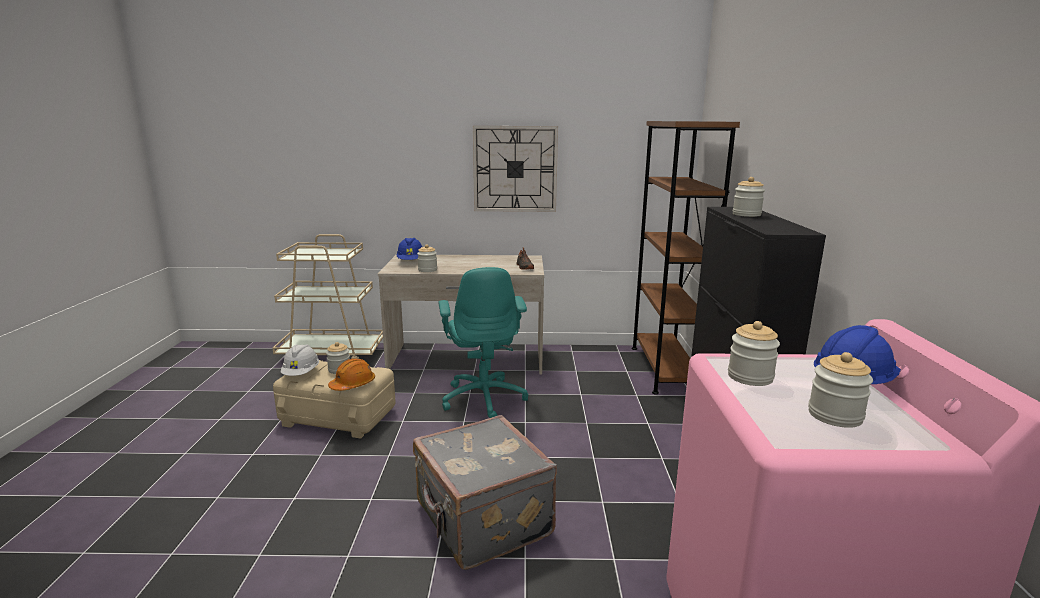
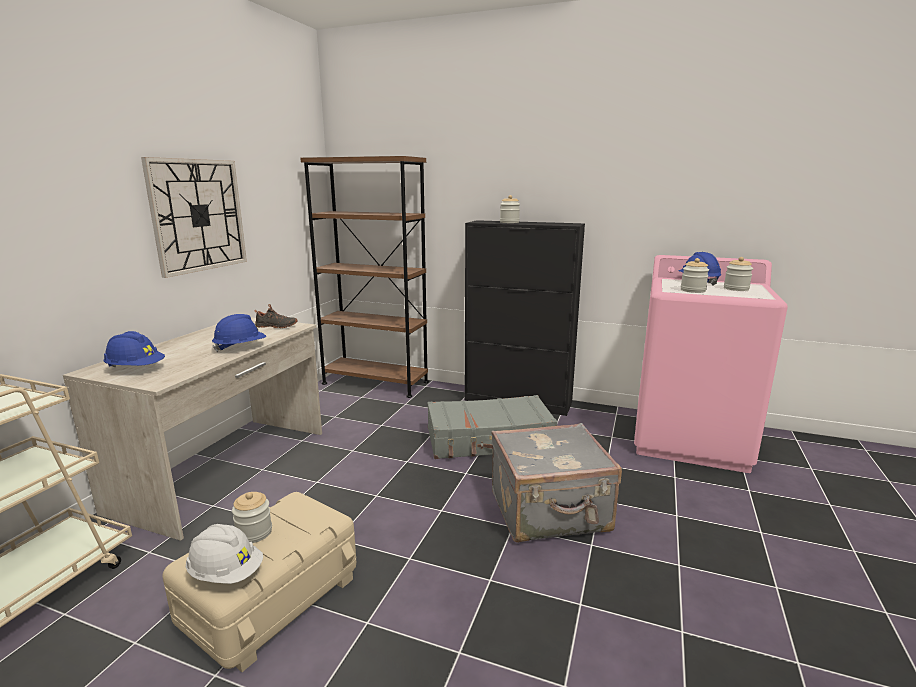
camera: 70 degrees left, 0 degrees up
orange hard hat [328,359,375,391] -> none
jar [417,244,437,272] -> none
turquoise office chair [438,267,528,418] -> none
none -> blue hard hat [212,314,266,353]
none -> grey suitcase [427,395,557,459]

